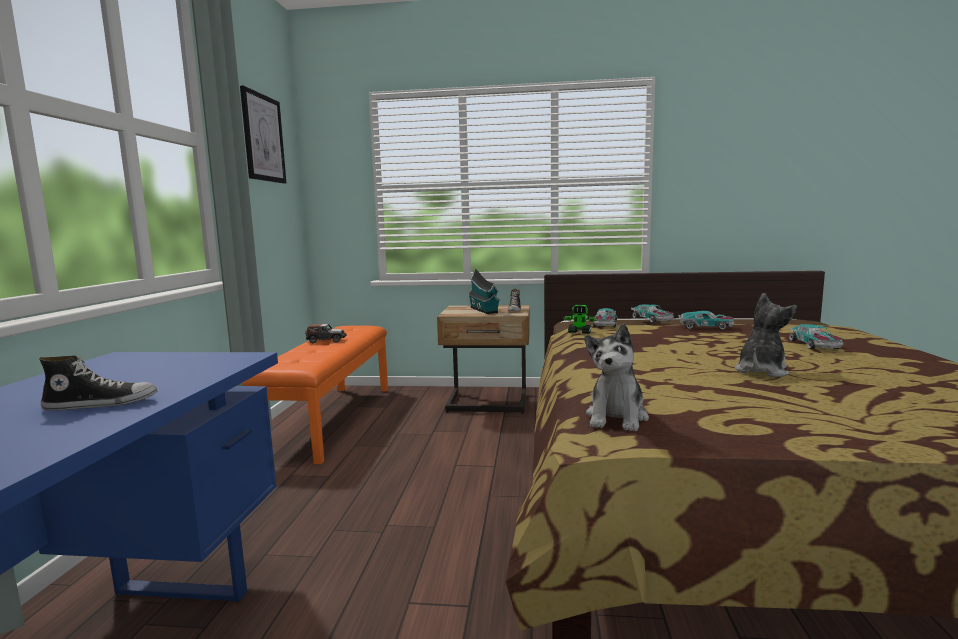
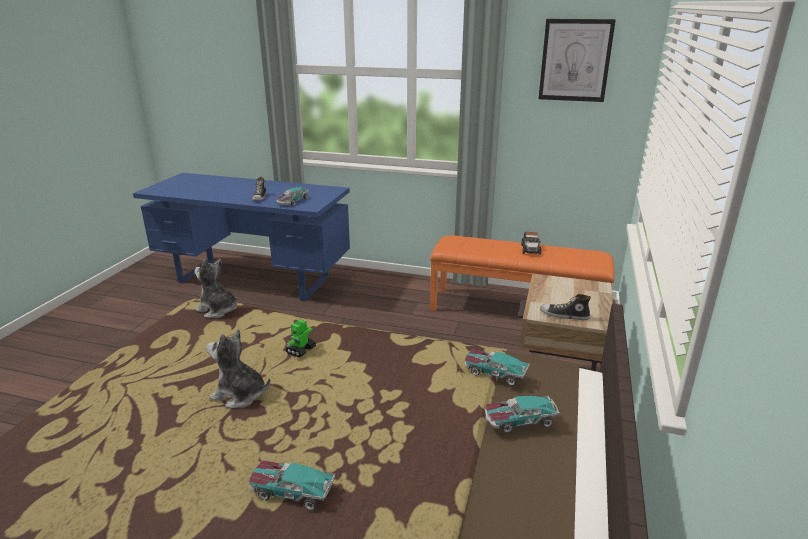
camera: 100 degrees right, 15 degrees up
toy house [468,268,500,314] -> none
toy robot [563,305,598,334] -> toy robot moved to [285,319,316,357]
toy car [679,311,735,330] -> toy car moved to [276,187,309,206]
plush toy [735,293,797,377] -> plush toy turned 150 degrees clockwise [206,329,271,408]

